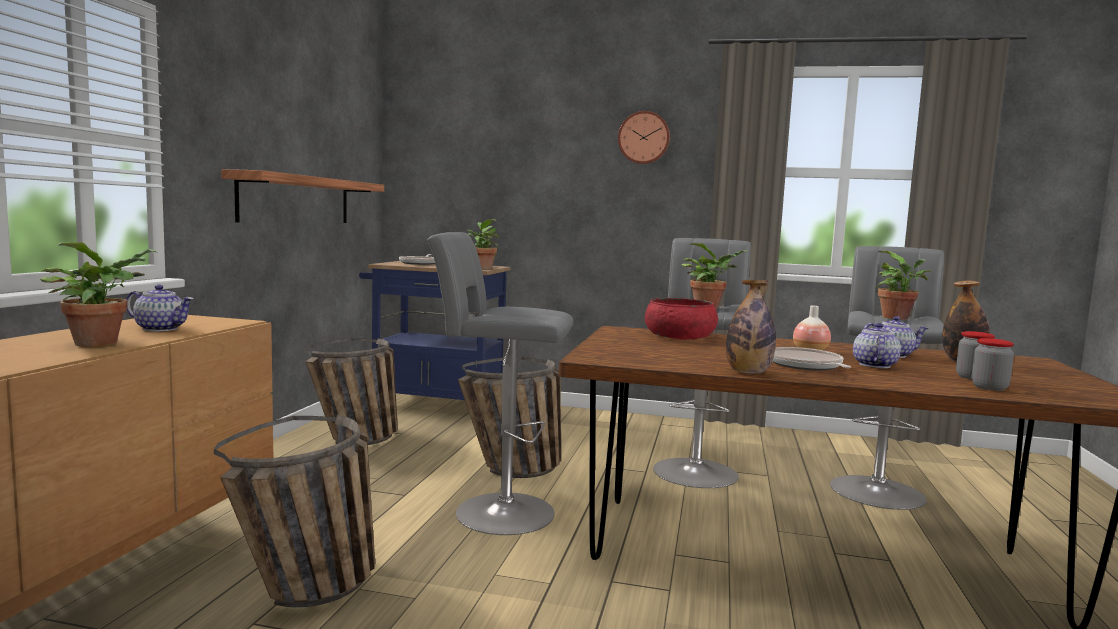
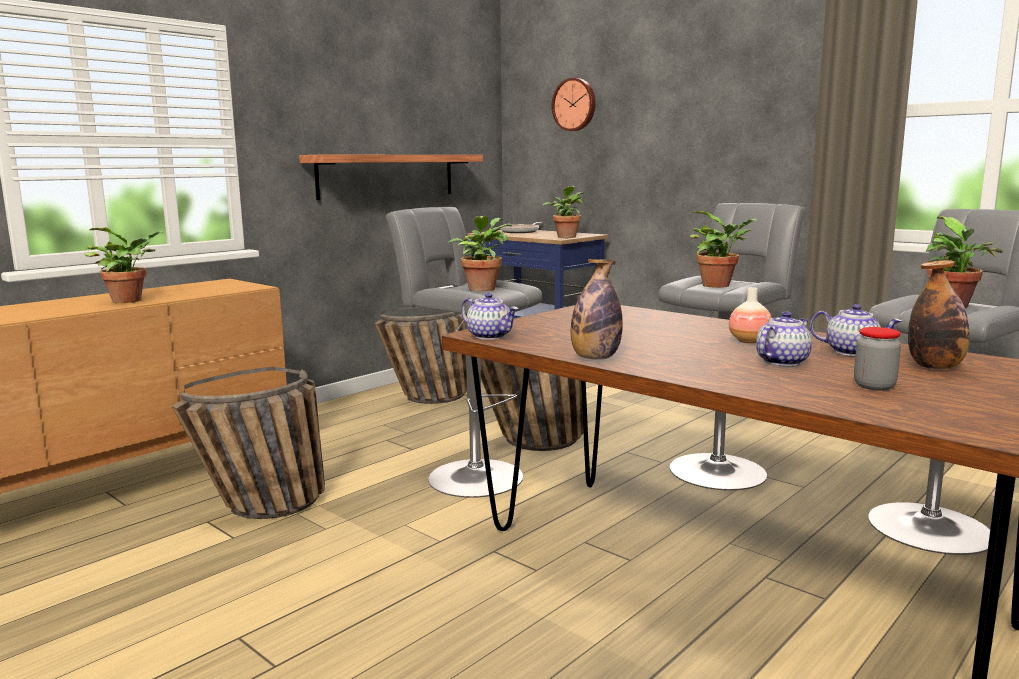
camera: 30 degrees right, 5 degrees up
teapot [126,284,193,331] -> teapot moved to [461,293,518,340]
wall clock [618,111,670,164] -> wall clock moved to [551,78,596,131]
red bowl [645,298,718,340] -> none
frying pan [772,347,851,371] -> none
jar [972,338,1014,391] -> none
none -> potted plant [448,215,512,291]

